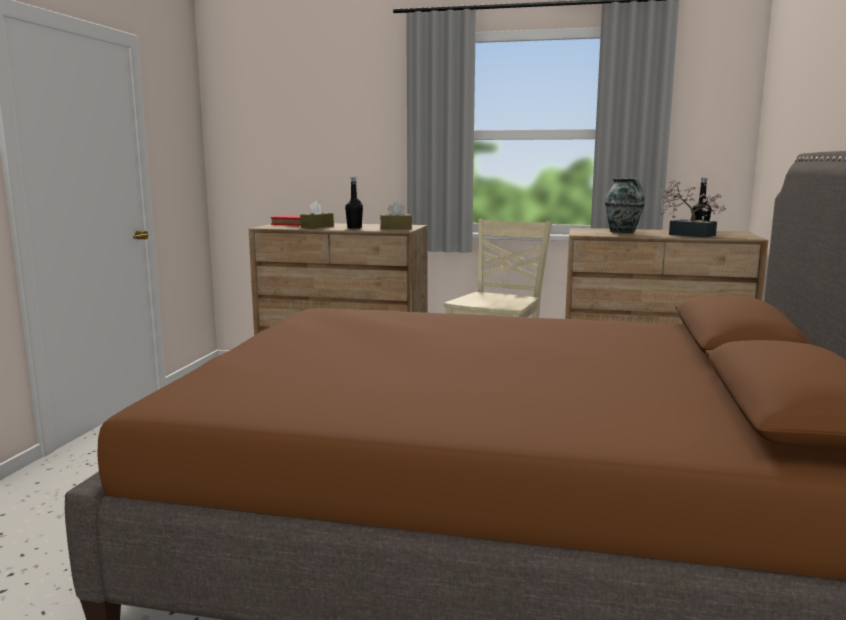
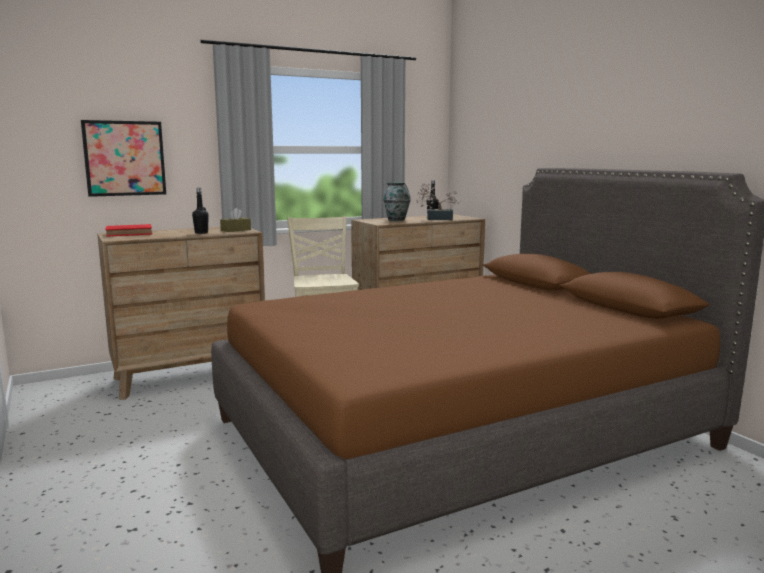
camera: 40 degrees left, 0 degrees up
brown tissue box [300,201,334,229] -> none
none -> picture [81,120,166,197]

